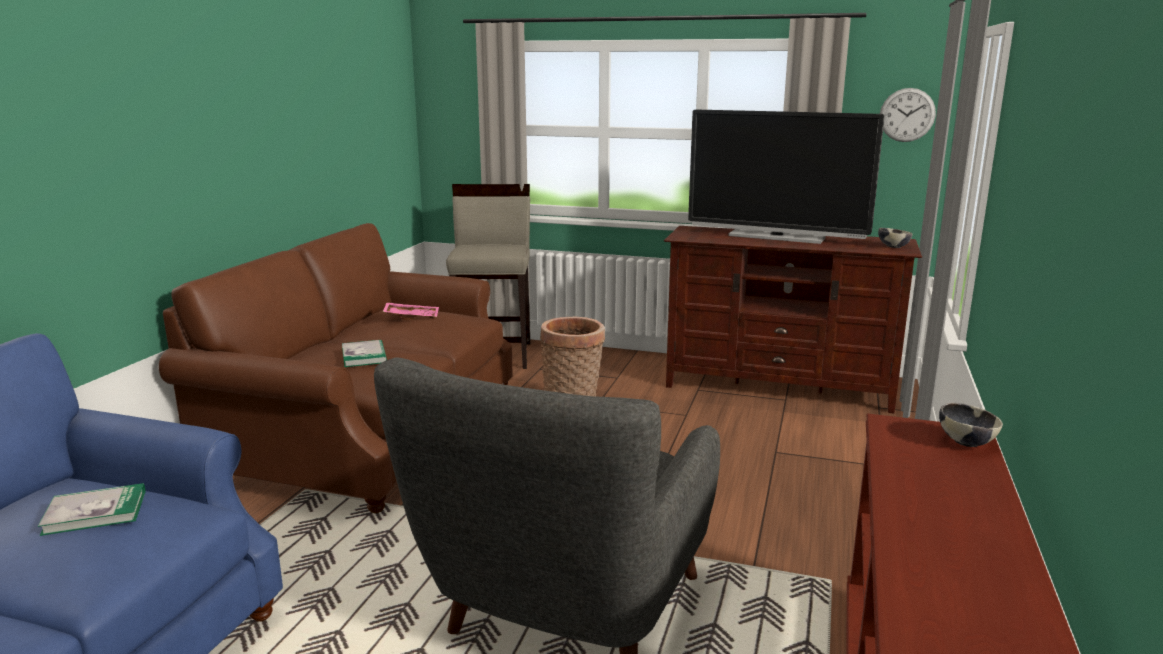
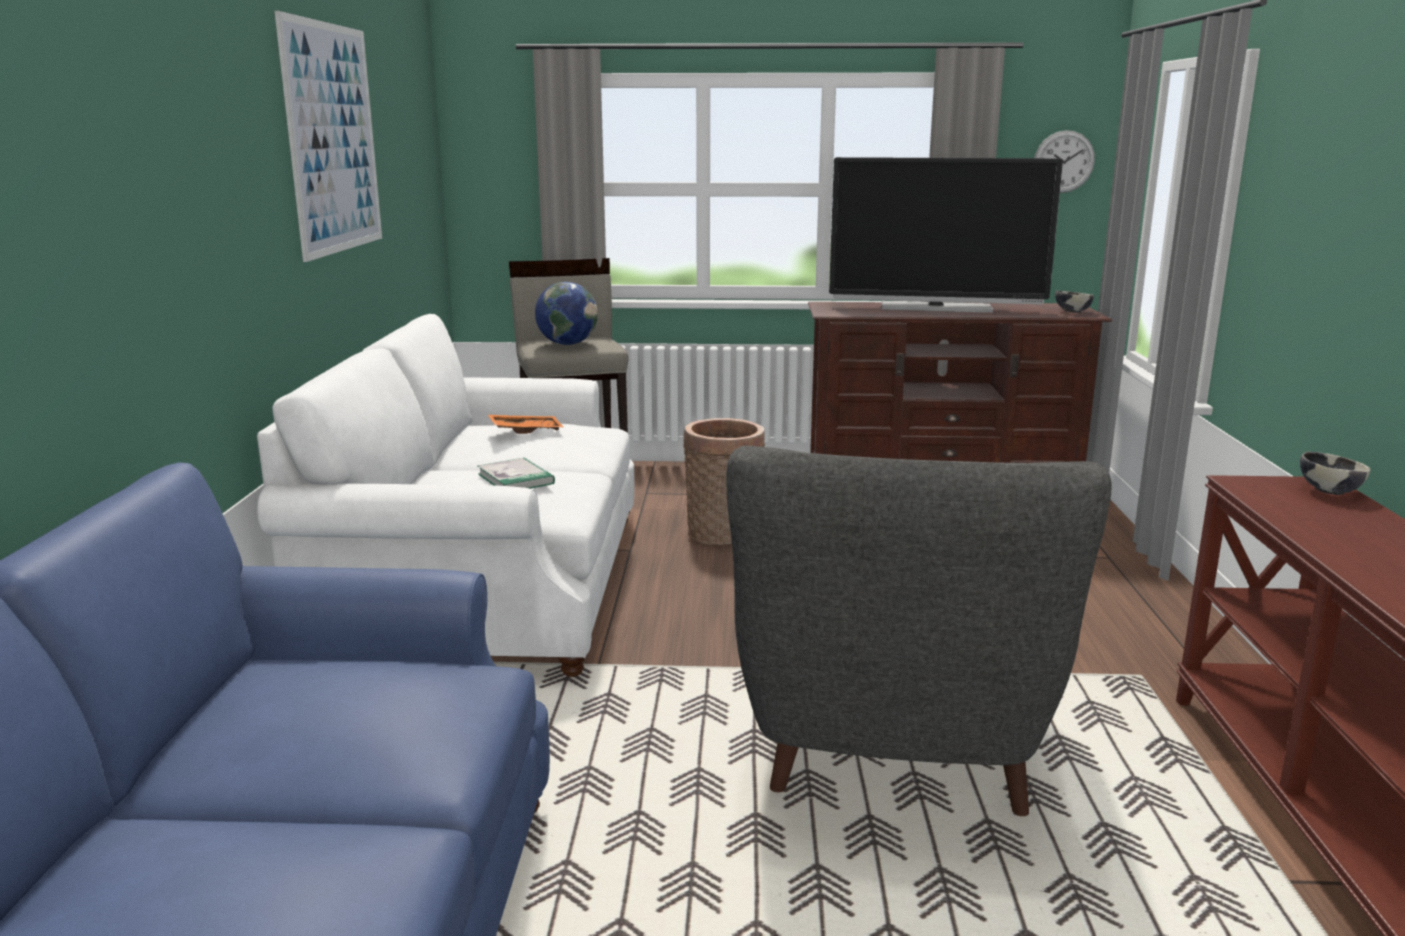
camera: 15 degrees left, 0 degrees up
book [38,483,146,536] -> none
brown sofa [159,223,512,513] -> white sofa [257,314,634,677]
pink tray [383,303,439,319] -> orange tray [488,414,563,434]
none -> picture [274,11,382,262]
none -> globe [535,282,598,345]

